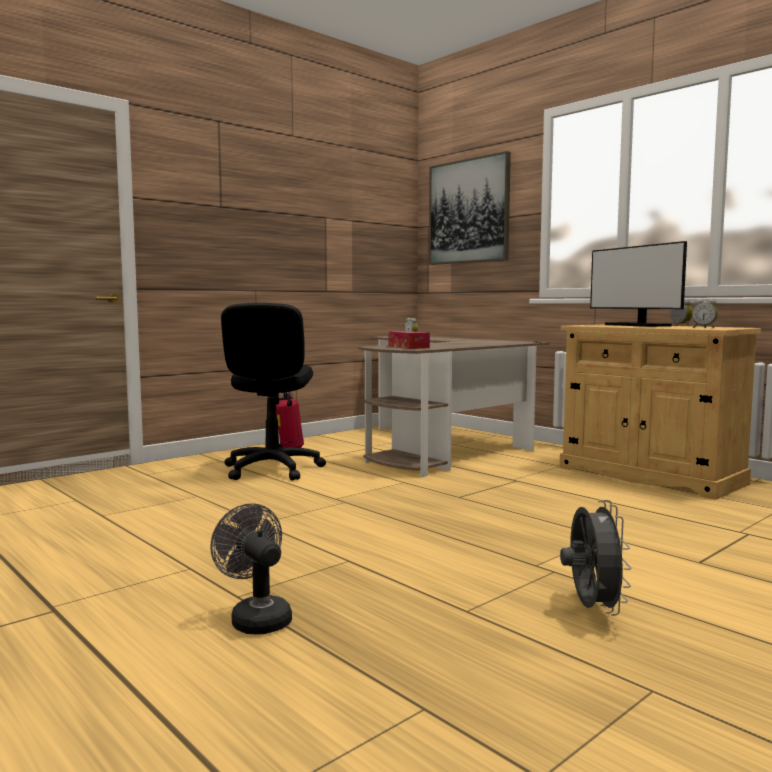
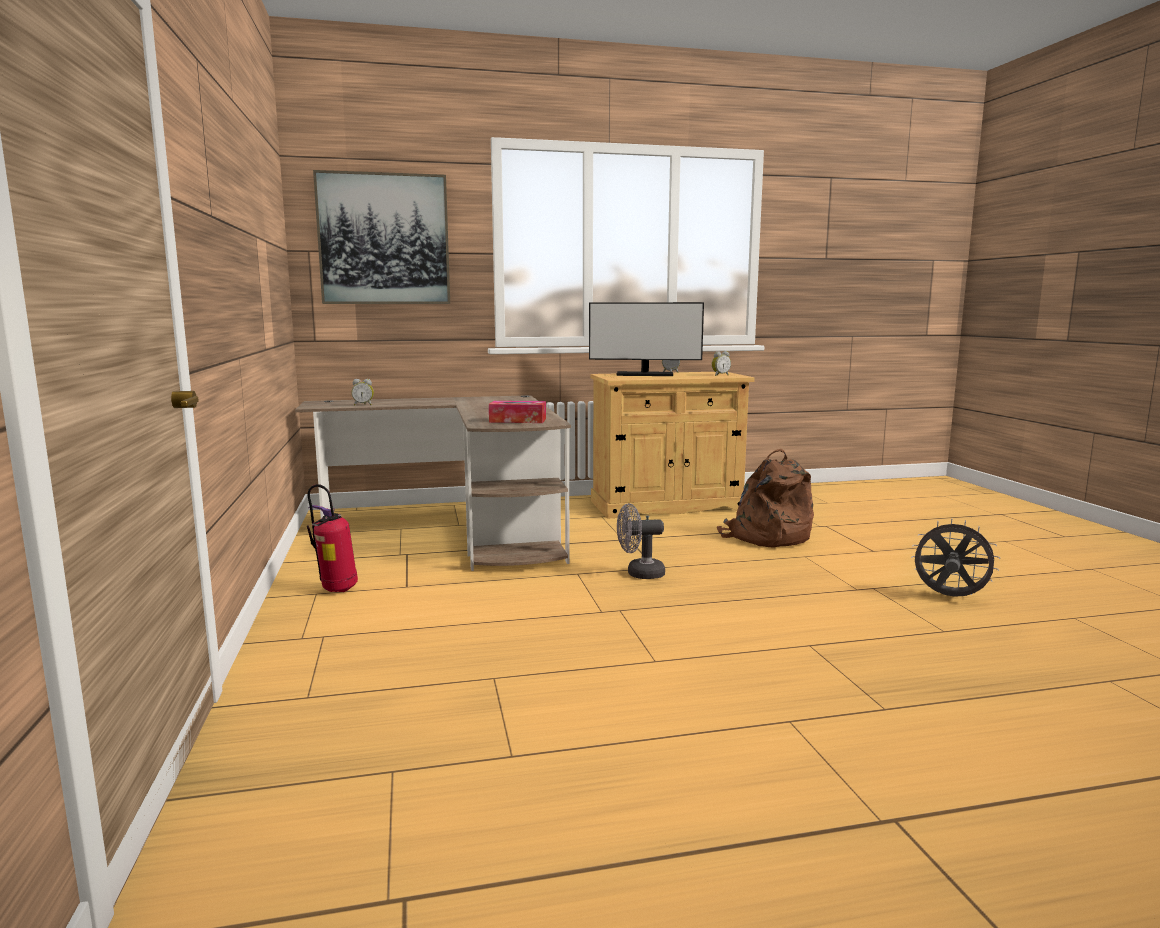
camera: 60 degrees left, 5 degrees up
grey fan [210,503,292,635] -> grey fan moved to [617,503,665,579]
black office chair [221,303,326,480] -> none
none -> brown backpack [717,449,814,547]

